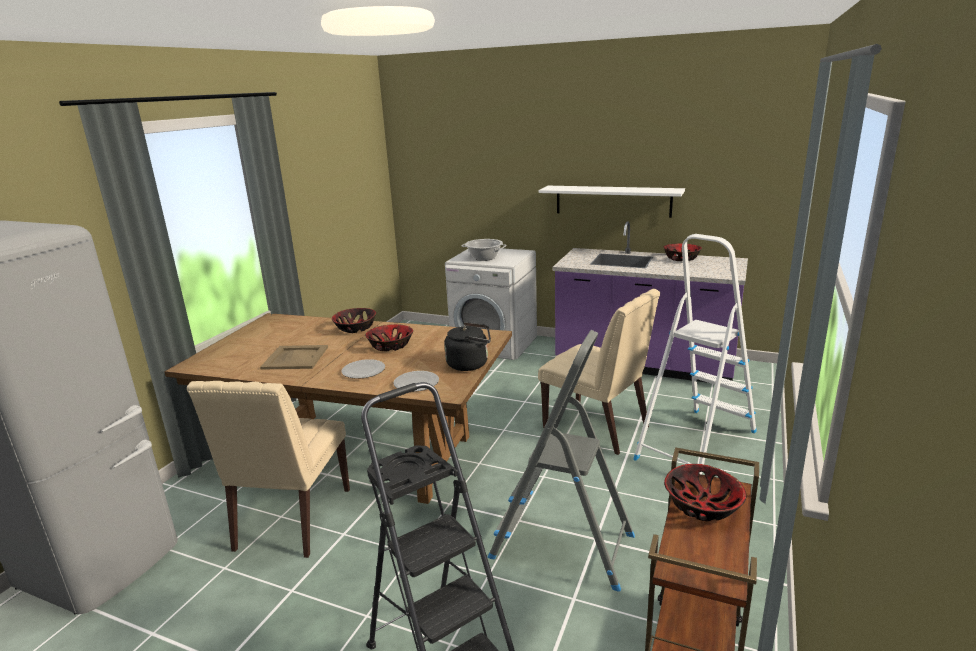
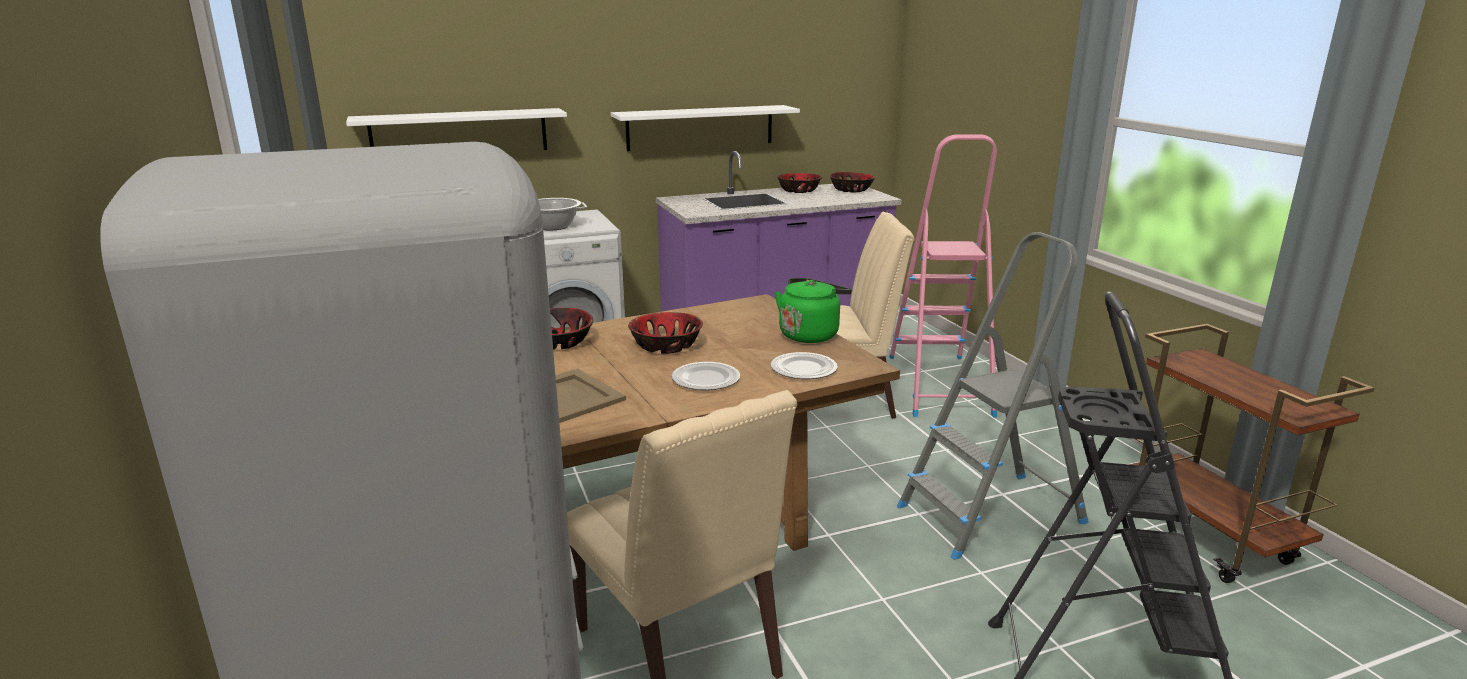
camera: 45 degrees left, 0 degrees up
black kettle [444,322,491,371] -> green kettle [775,278,852,343]
white step ladder [633,234,757,475] -> pink step ladder [889,134,997,418]
bowl [664,464,746,521] -> bowl moved to [830,172,875,193]
none -> white shelf [346,108,567,150]

